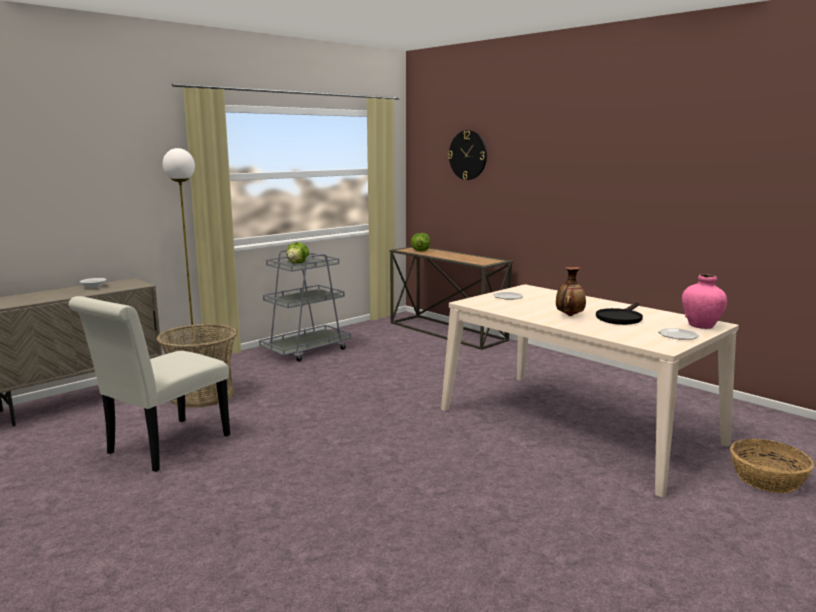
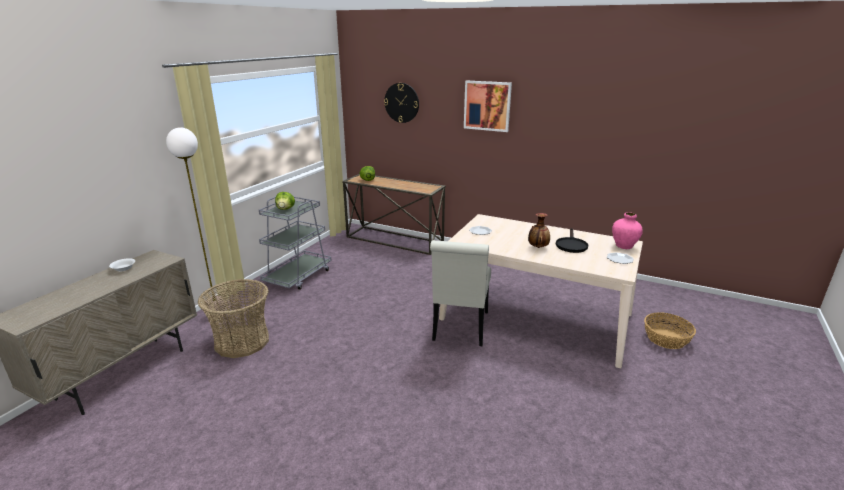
camera: 20 degrees left, 10 degrees up
white chair [69,296,230,472] -> white chair moved to [430,240,491,346]
none -> picture [464,80,512,132]

